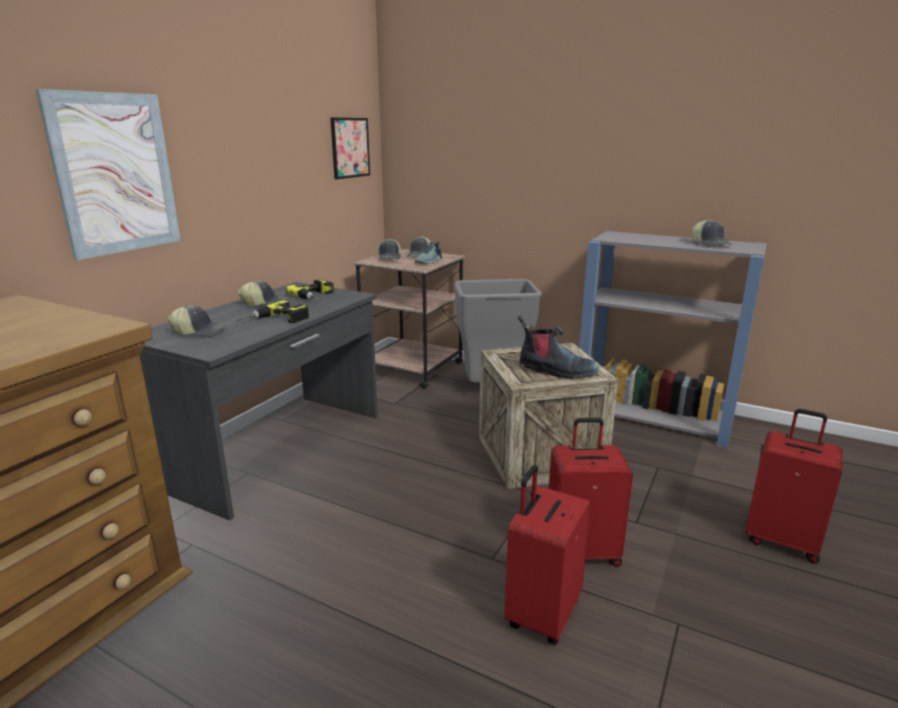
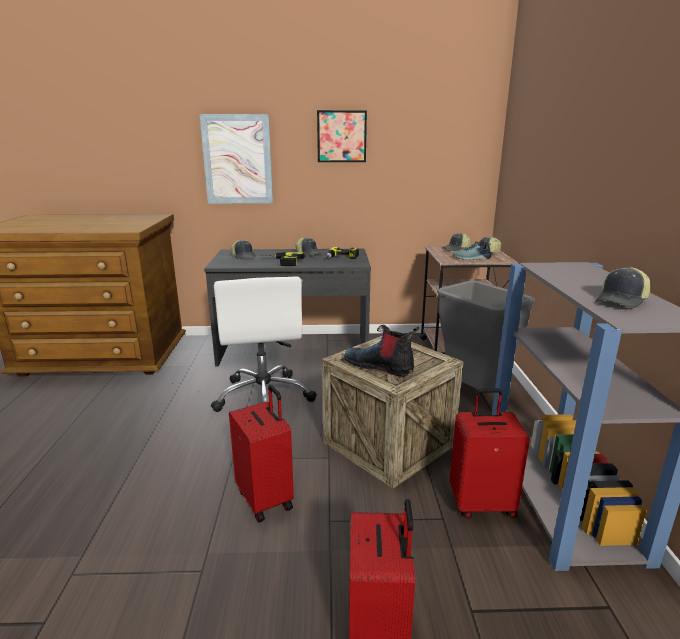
camera: 60 degrees right, 0 degrees up
picture [331,118,370,179] -> picture moved to [317,110,367,162]
red suitcase [504,465,591,645] -> red suitcase moved to [449,388,530,518]
boot [518,316,599,379] -> boot turned 135 degrees clockwise [344,325,419,376]
none -> white office chair [211,277,317,412]

